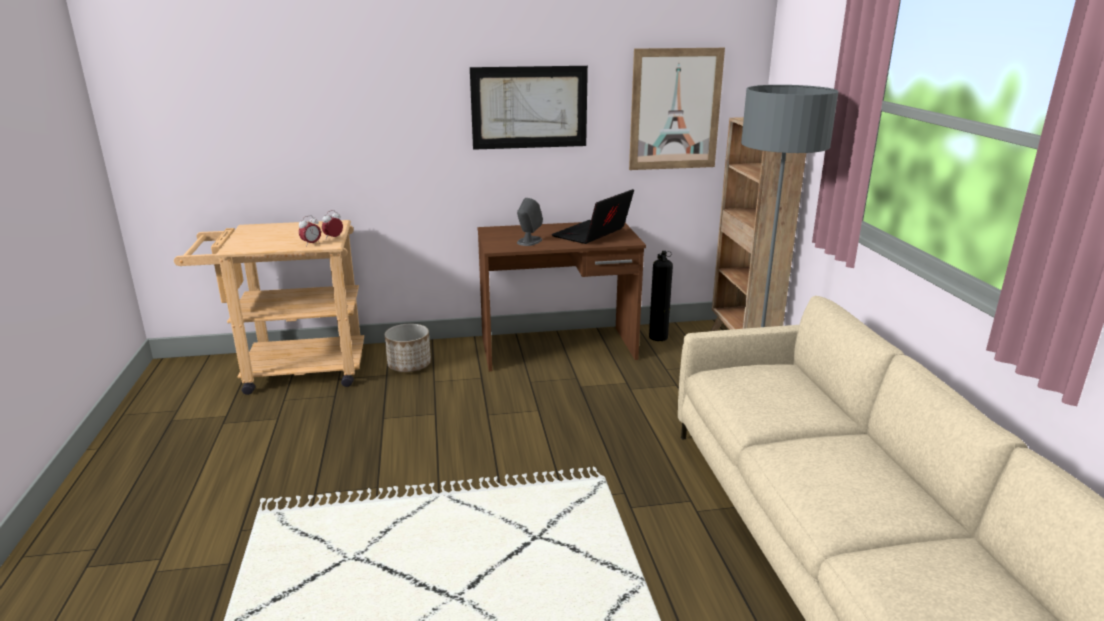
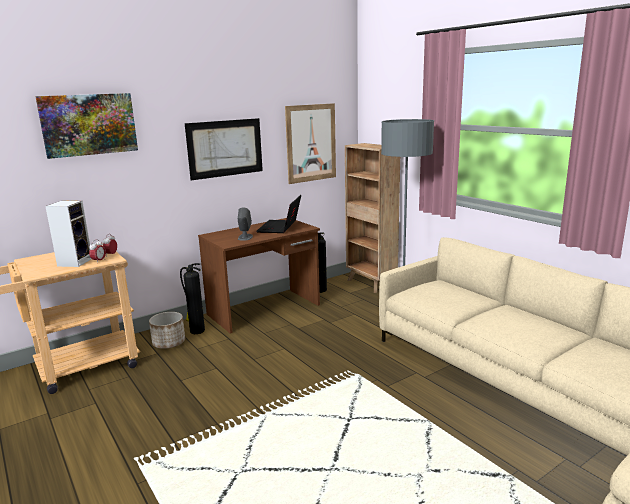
camera: 25 degrees left, 5 degrees down
none -> picture [35,93,138,159]
none -> speaker [45,201,91,267]
none -> fire extinguisher [180,263,205,334]

